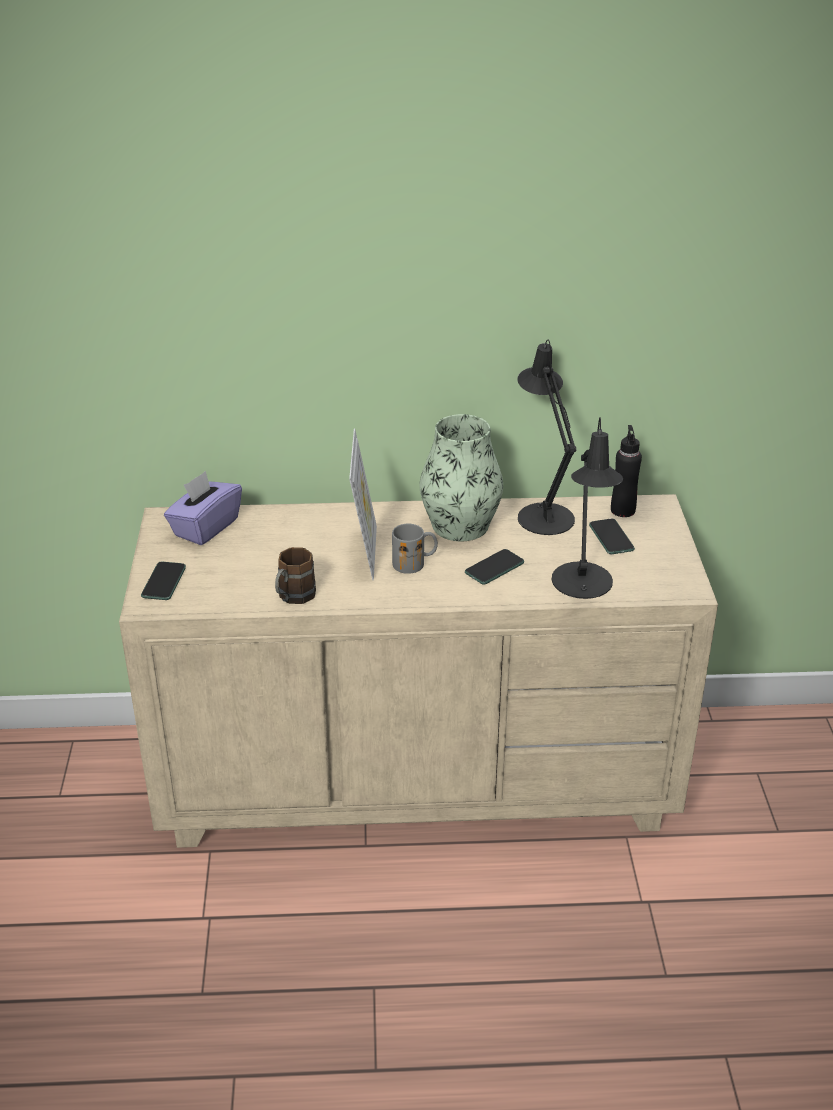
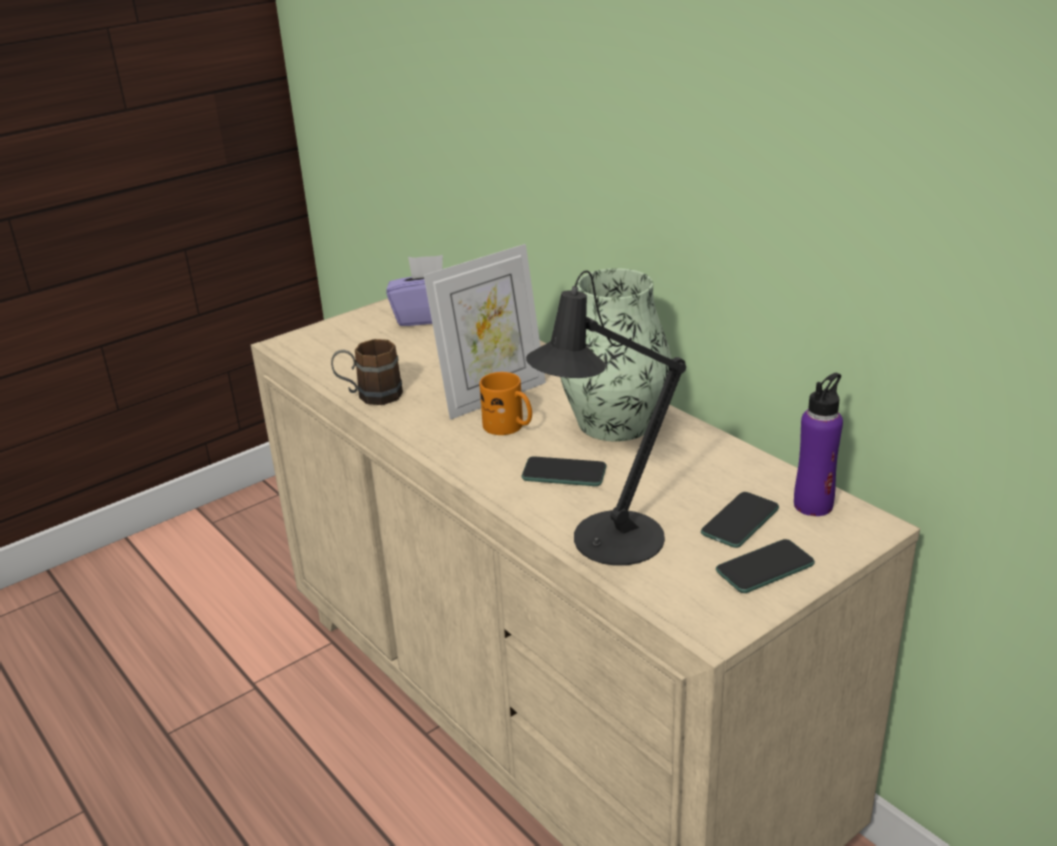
camera: 55 degrees right, 5 degrees down
phone [141,562,186,600] -> phone moved to [716,539,815,593]
grey mug [392,524,438,574] -> orange mug [480,372,532,435]
black table lamp [517,340,576,535] -> none
black bottle [611,425,642,517] -> purple bottle [794,373,843,516]

